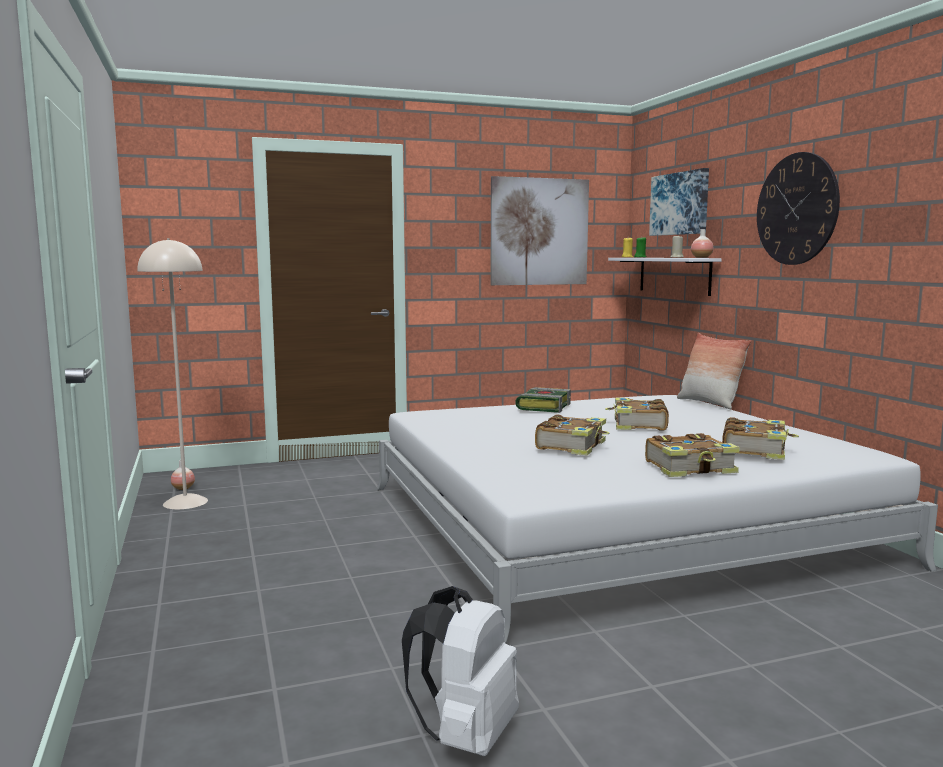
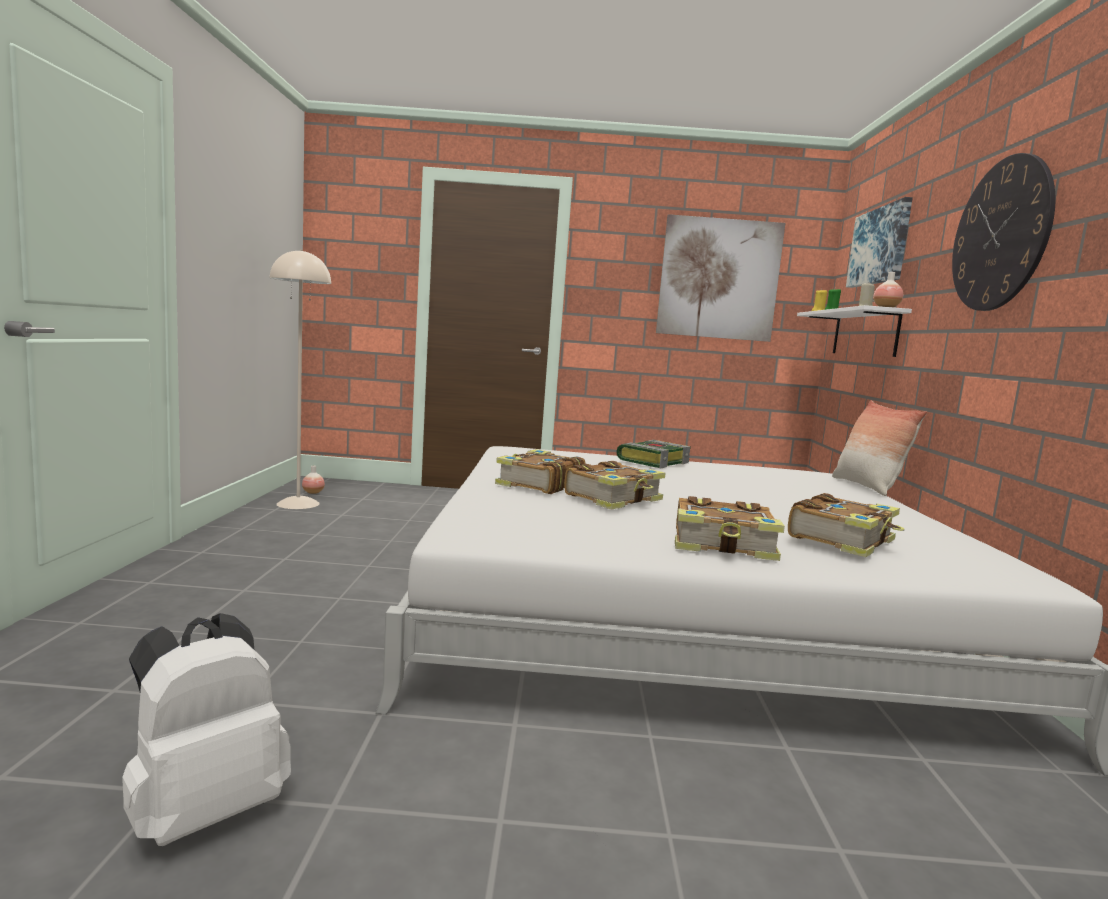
camera: 20 degrees right, 0 degrees up
book [605,398,669,431] -> book moved to [495,449,586,494]

